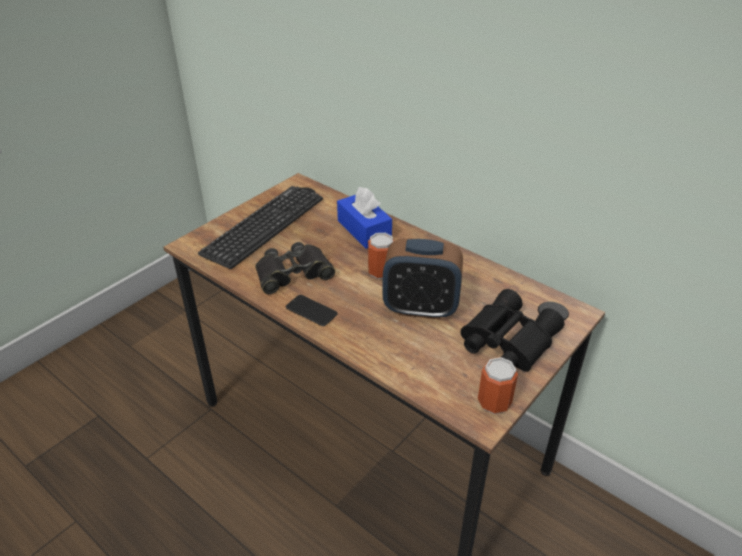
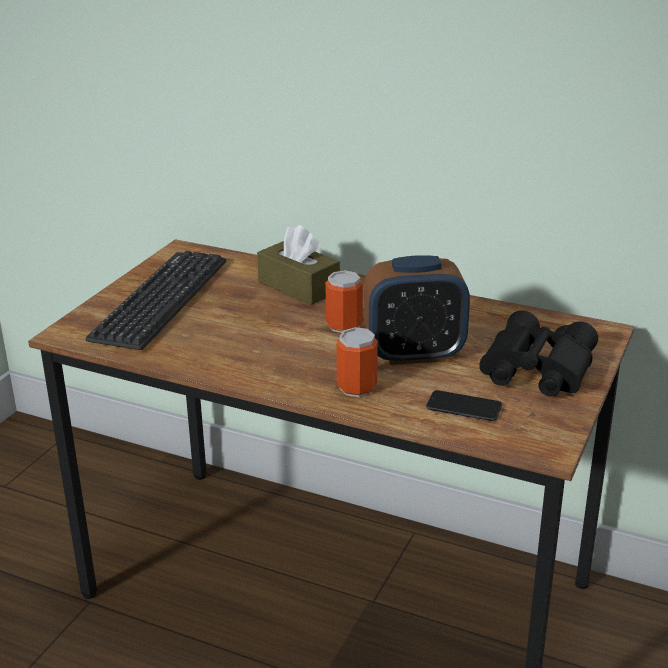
camera: 15 degrees left, 10 degrees down
black binoculars [255,242,335,294] -> none
phone [286,295,338,326] -> phone moved to [426,390,502,421]
blue tissue box [337,187,392,249] -> brown tissue box [257,225,340,305]
can [478,357,518,414] -> can moved to [337,327,378,397]

